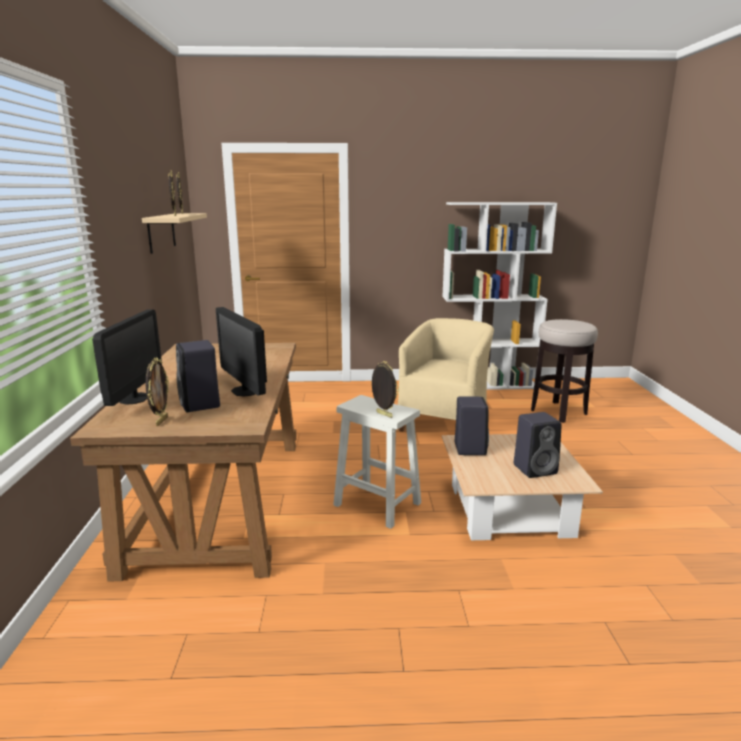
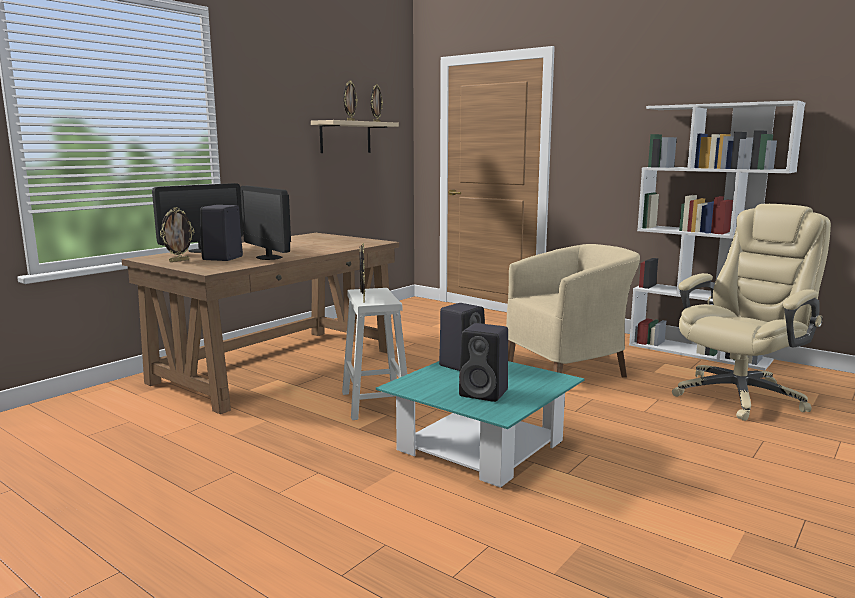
camera: 40 degrees right, 5 degrees down
monitor [216,307,267,396] -> monitor turned 45 degrees counterclockwise [240,186,291,260]
beige coffee table [442,434,603,540] -> turquoise coffee table [376,361,584,488]
stool [531,319,598,423] -> beige office chair [672,204,831,421]

